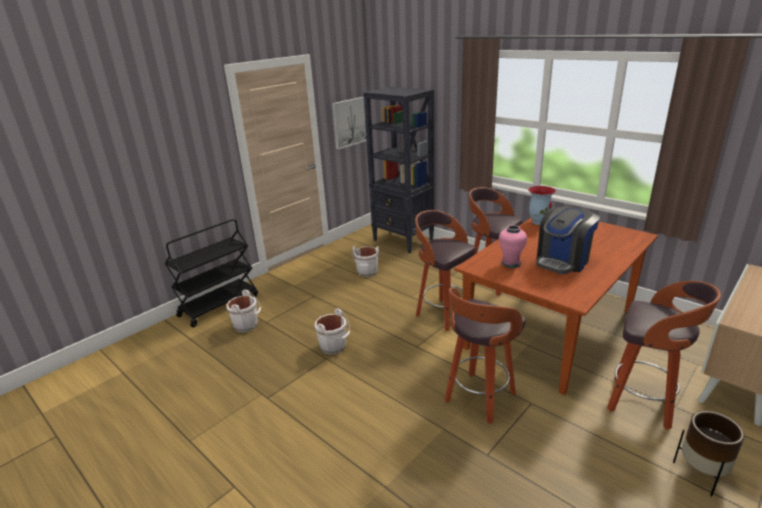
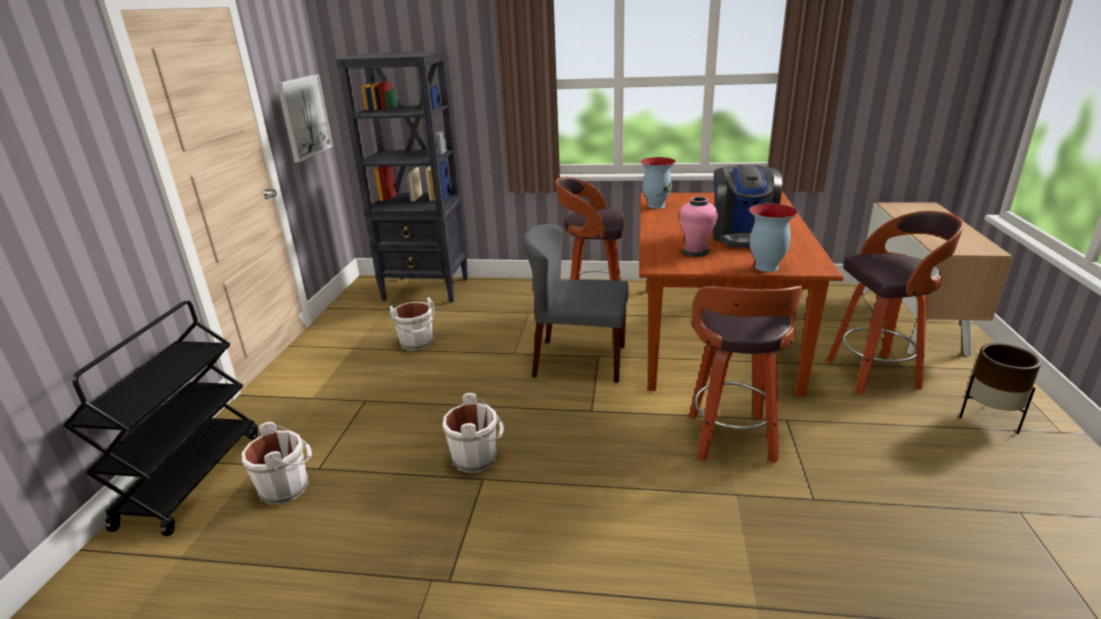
camera: 35 degrees left, 0 degrees up
stool [415,210,476,331] -> grey chair [522,224,630,383]
none -> vase [749,204,798,272]

